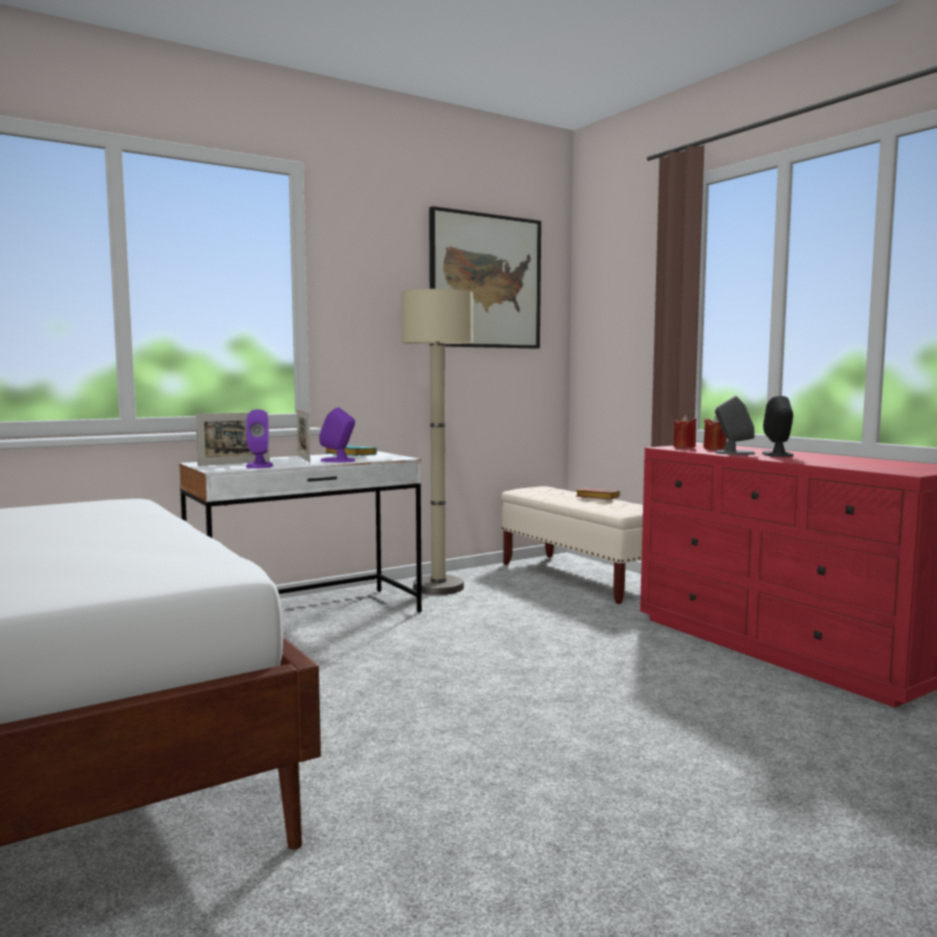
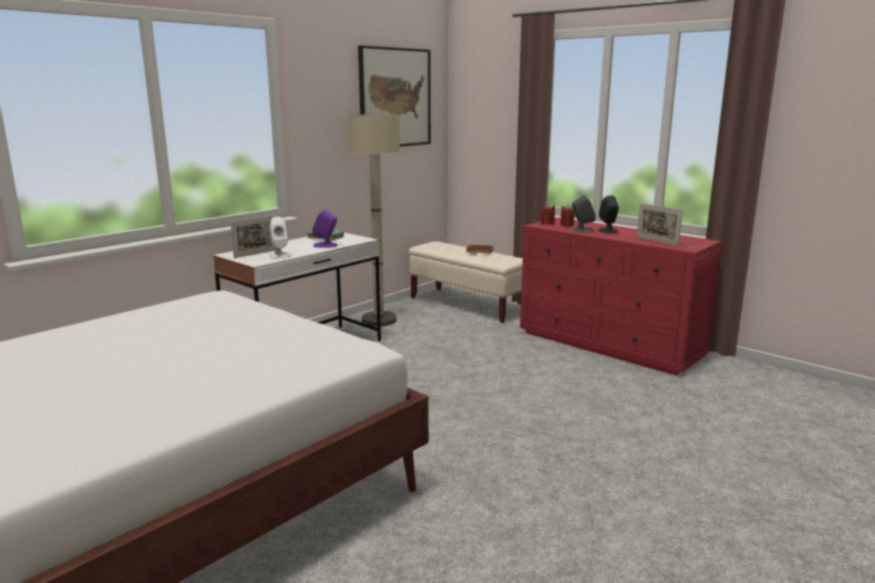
camera: 15 degrees left, 10 degrees up
purple speaker [246,409,273,468] -> white speaker [269,217,289,259]
picture frame [297,409,310,462] -> picture frame moved to [637,203,683,246]

